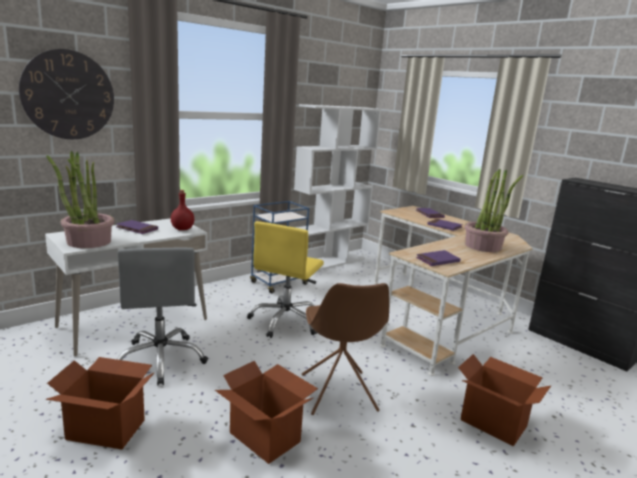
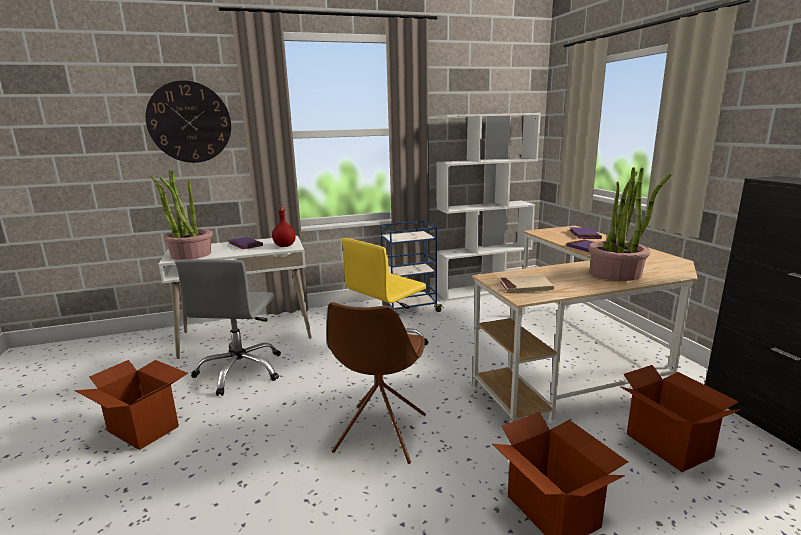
camera: 25 degrees right, 0 degrees up
cardboard box [215,361,318,464] -> cardboard box moved to [621,365,741,472]
purple book [416,250,461,266] -> beige book [499,275,554,293]

